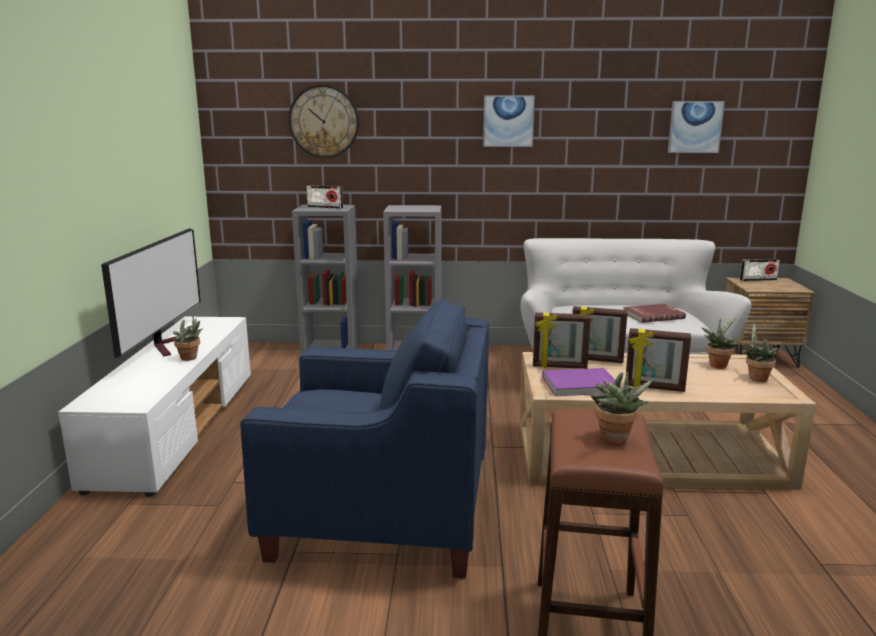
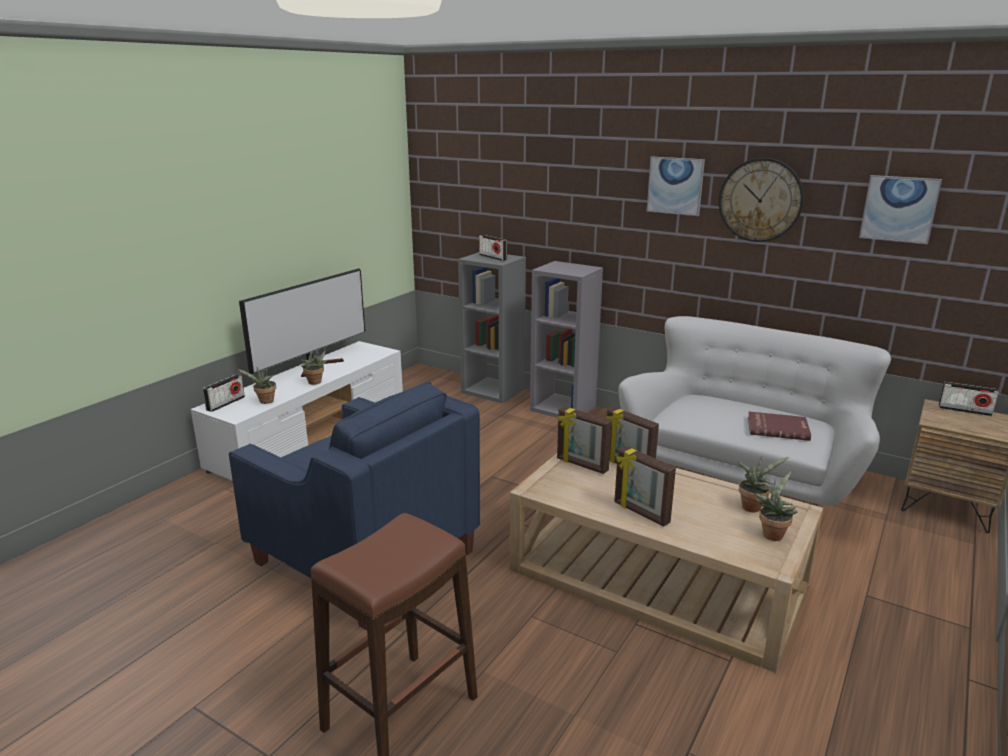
camera: 30 degrees right, 5 degrees up
wall clock [288,84,359,158] -> wall clock moved to [719,158,804,242]
purple book [542,368,621,396] -> none
potted plant [591,370,653,443] -> potted plant moved to [236,367,276,404]
none -> radio [203,374,245,412]

